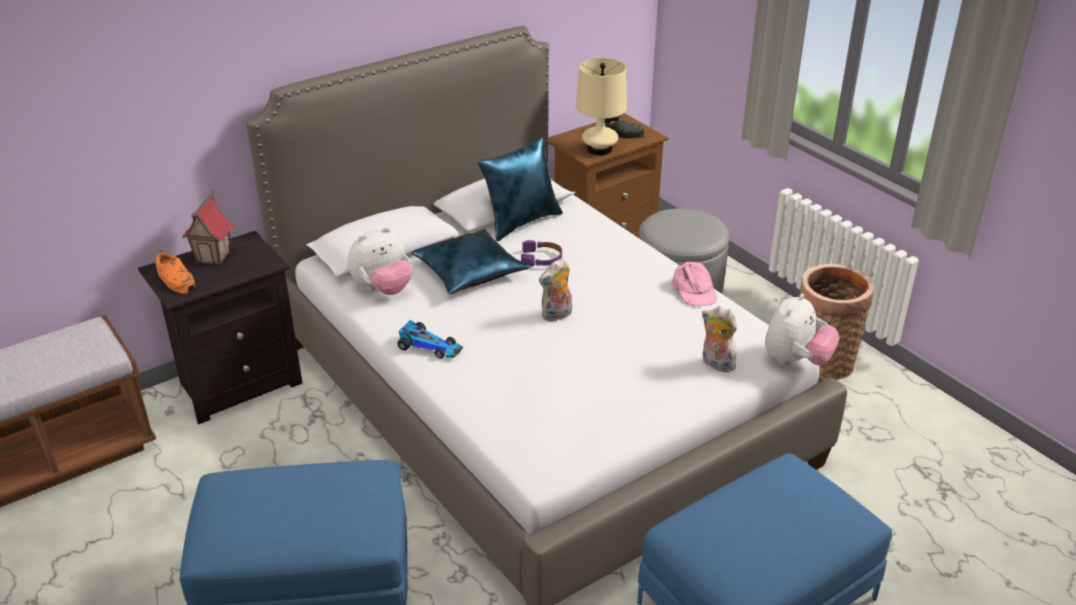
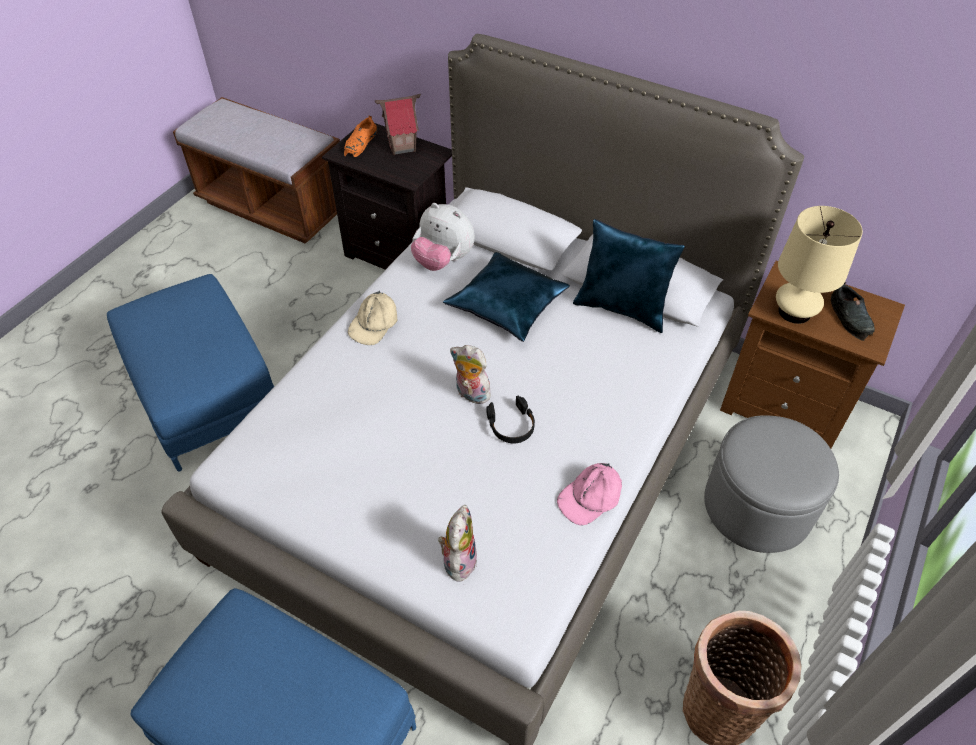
camera: 65 degrees right, 15 degrees up
toy car [397,320,463,359] -> beige cap [348,291,397,345]
purple headphones [521,240,562,267] -> none
plush toy [765,294,839,366] -> none
none -> black headphones [486,395,535,443]

